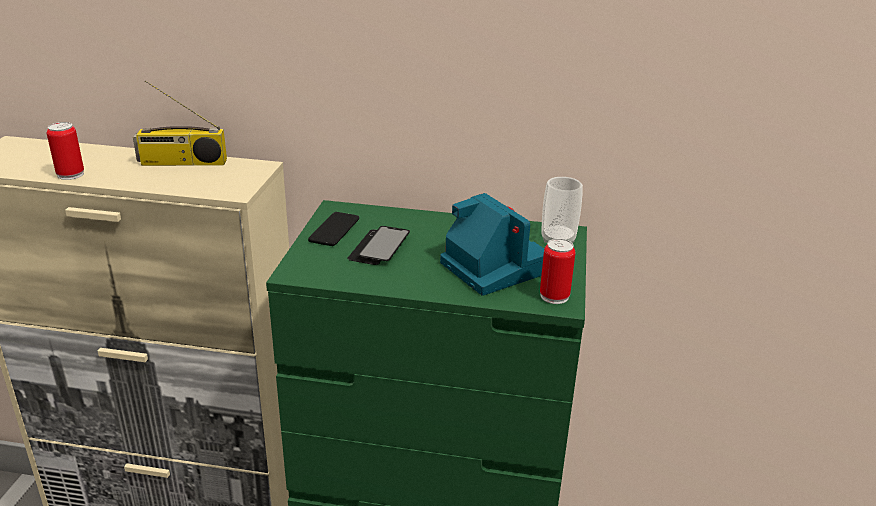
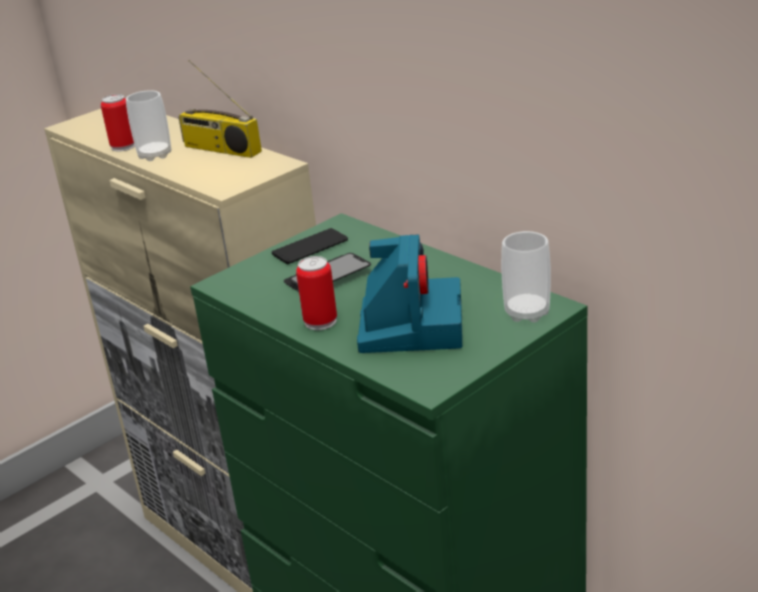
camera: 40 degrees right, 0 degrees up
can [540,239,576,304] -> can moved to [296,256,337,330]
none -> cup [126,90,171,161]

